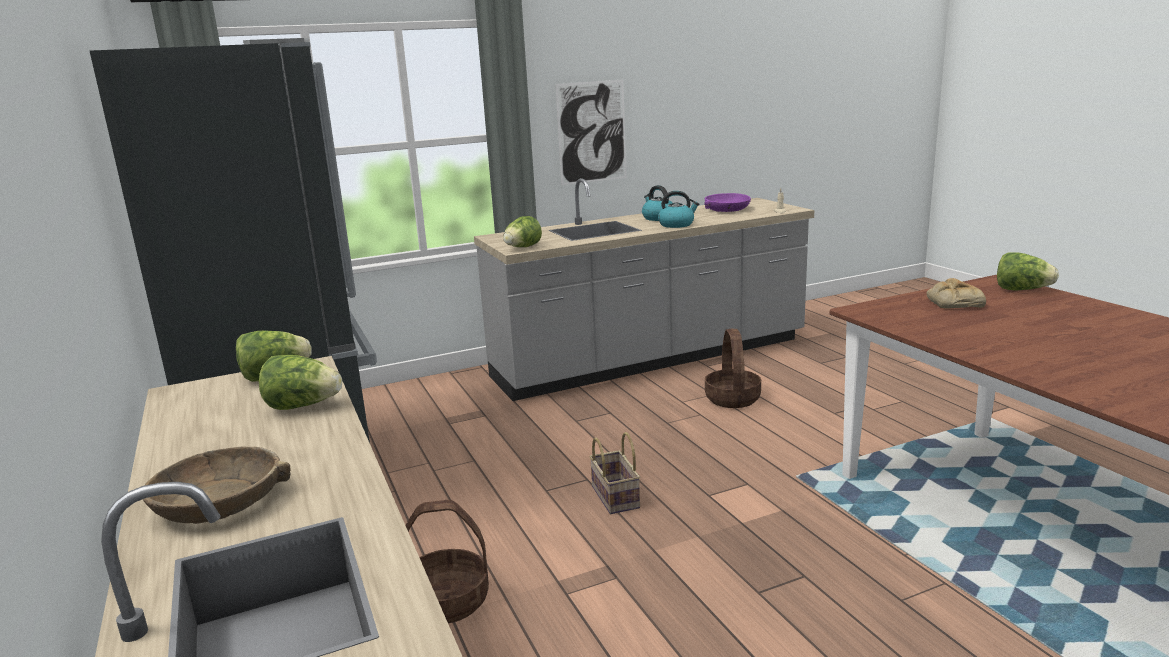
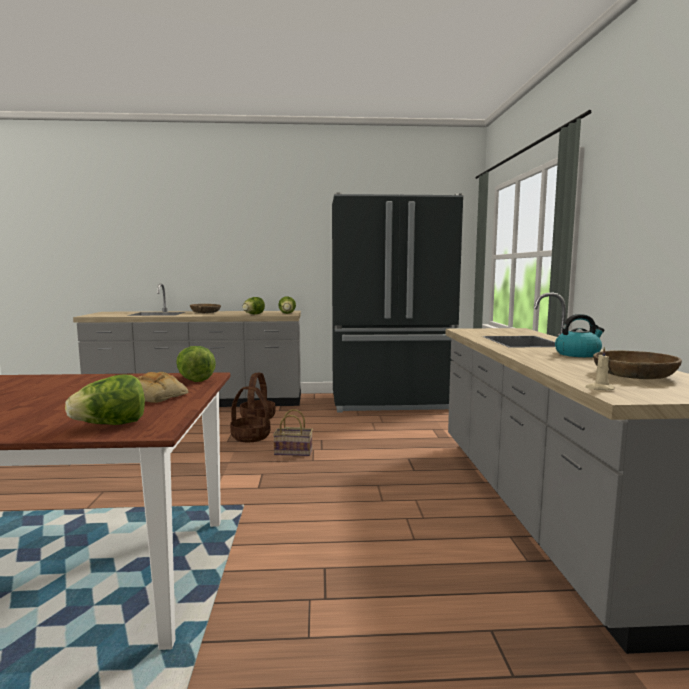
camera: 110 degrees right, 10 degrees down
lettuce [503,216,542,247] -> lettuce moved to [176,346,216,382]
picture [555,80,627,185] -> none
kettle [658,191,699,228] -> none
purple bowl [704,193,751,212] -> brown bowl [593,350,682,379]
basket [705,329,761,408] -> basket moved to [230,386,270,442]

